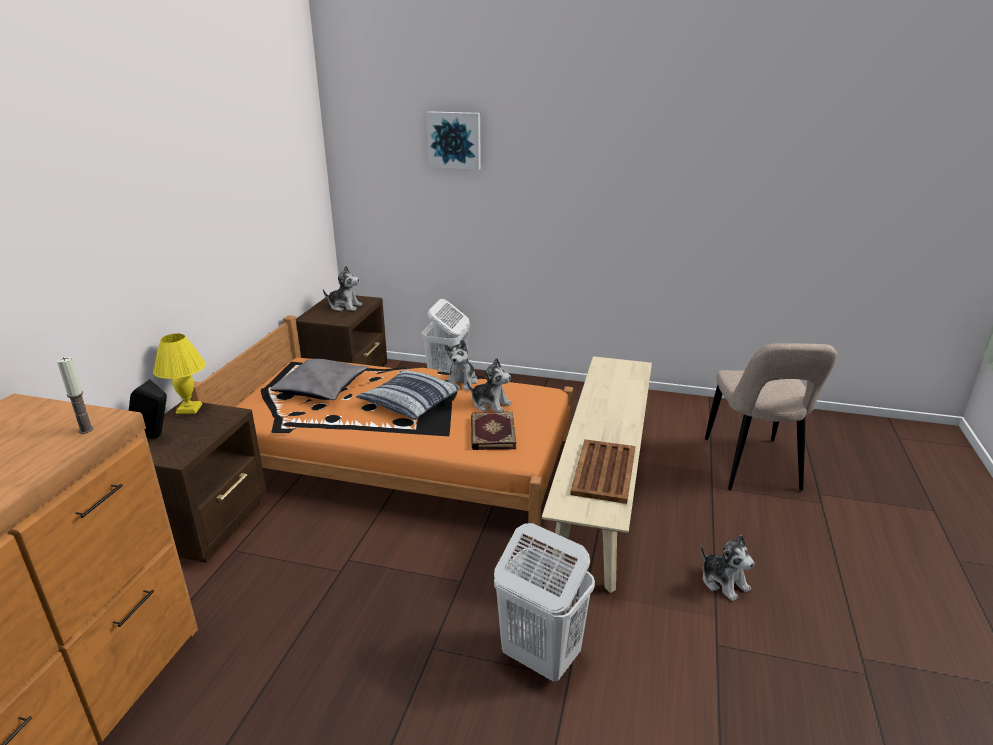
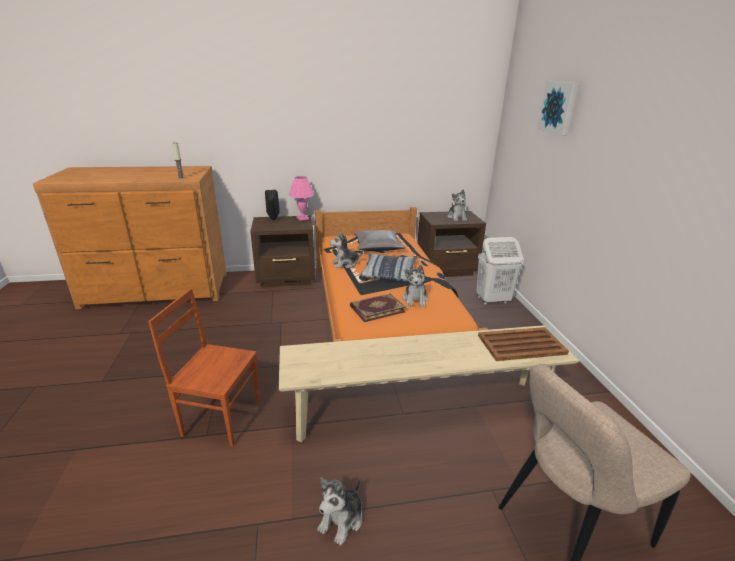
camera: 65 degrees right, 0 degrees up
yellow table lamp [153,334,206,414] -> pink table lamp [289,176,315,221]
plush toy [444,340,478,391] -> plush toy moved to [330,232,363,268]
white laundry basket [494,523,595,681] -> brown chair [148,288,260,446]
brown tray [570,439,635,504] -> brown tray moved to [478,327,569,361]

